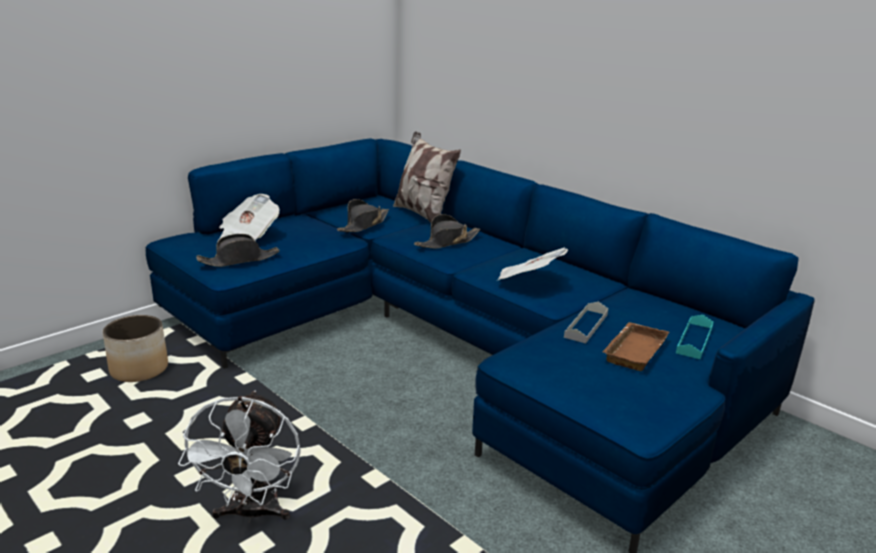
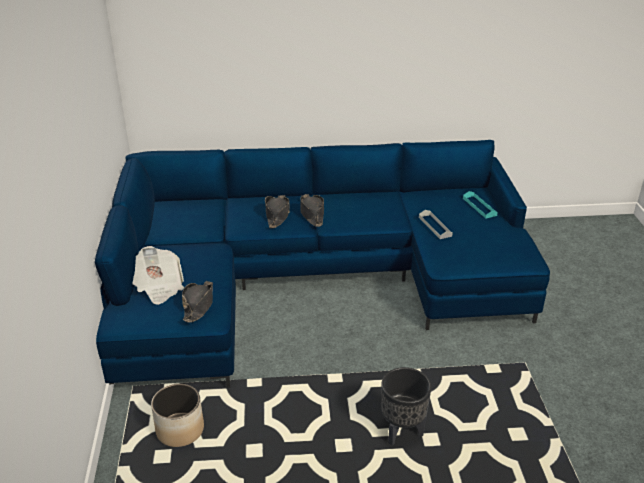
camera: 50 degrees left, 10 degrees up
white fan [178,390,301,523] -> black planter [381,367,432,446]
black hat [337,199,389,232] -> black hat moved to [300,194,324,227]
pillow [393,131,461,223] -> none
newspaper [496,247,568,281] -> none
brown tray [603,322,669,371] -> none

